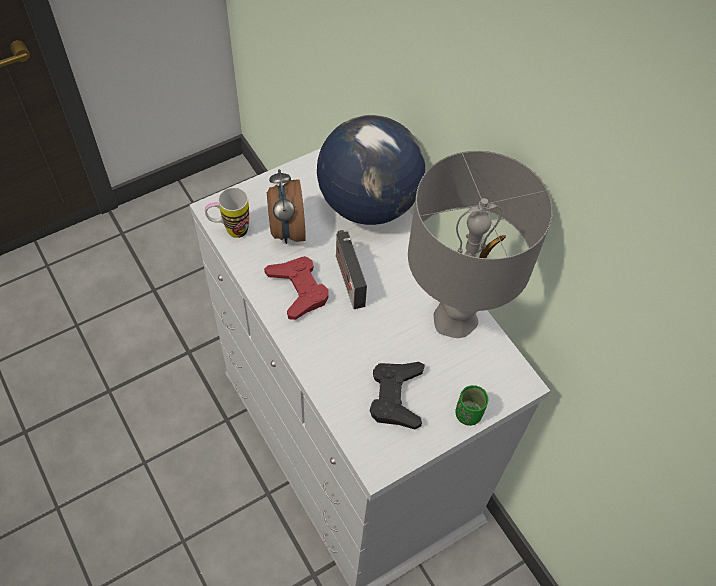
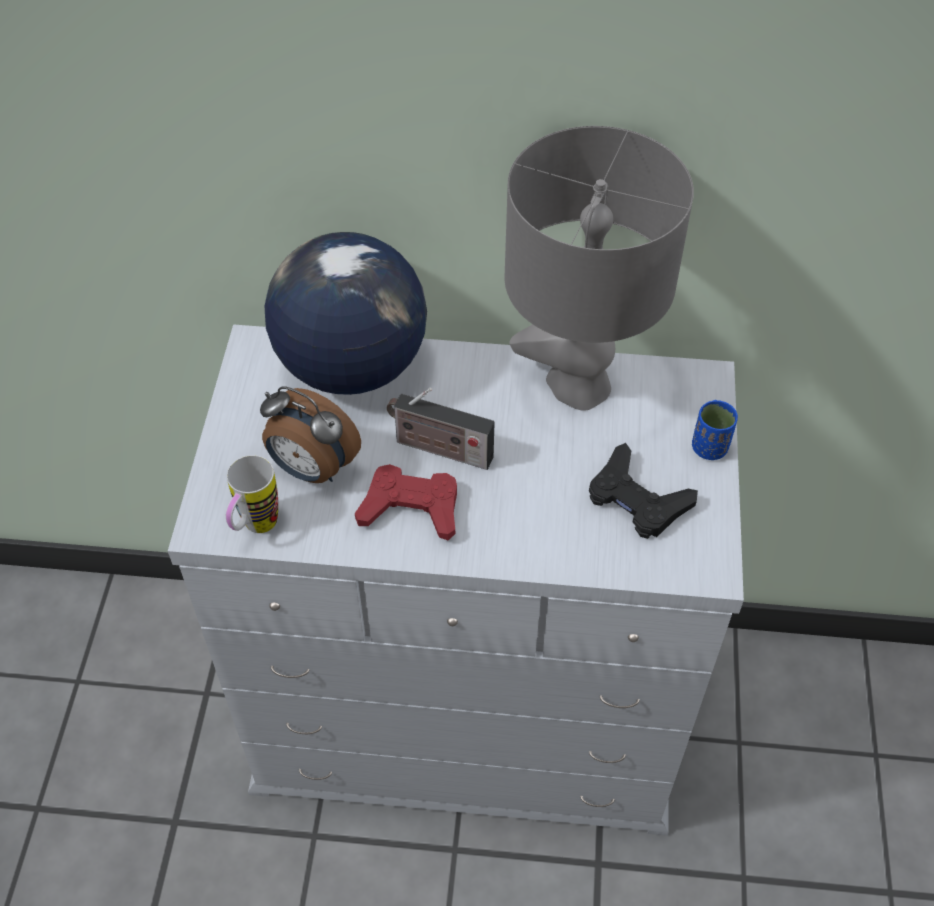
camera: 50 degrees left, 5 degrees down
green cup [455,385,488,426] -> blue cup [692,400,738,460]

